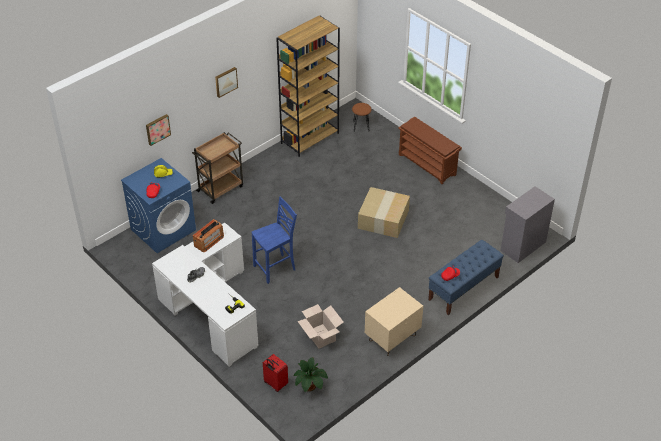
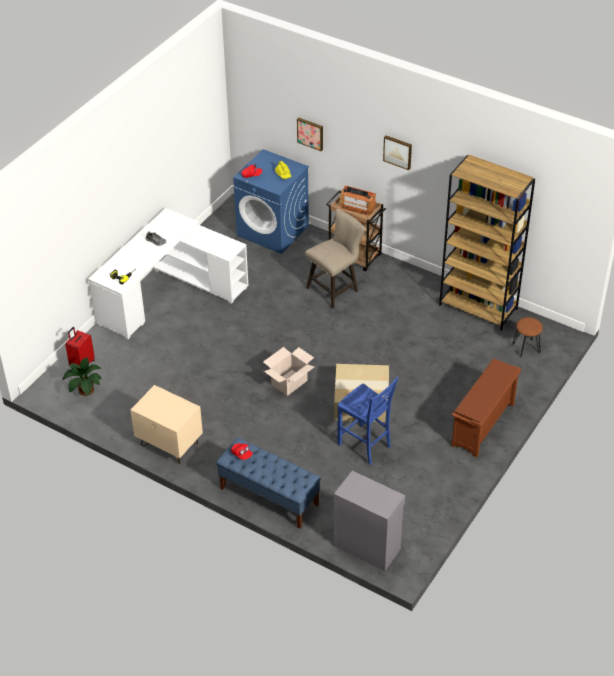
camera: 75 degrees right, 0 degrees up
radio [193,219,224,253] -> radio moved to [340,185,376,216]
blue chair [252,196,297,284] -> blue chair moved to [337,377,398,465]
cardboard box [297,304,344,349] -> cardboard box moved to [263,347,314,396]
none -> beige stool [305,208,366,308]

